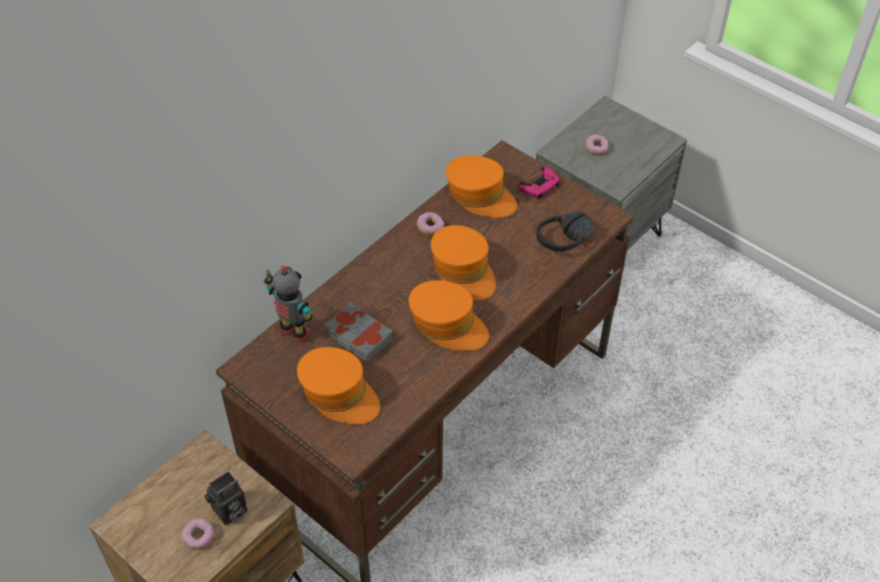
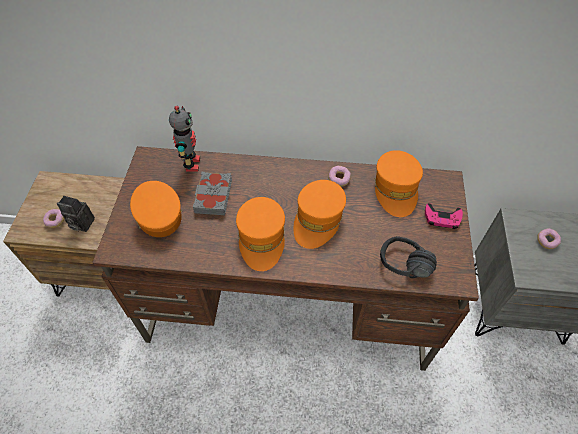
camera: 55 degrees right, 5 degrees up
orange cap [297,347,380,424] -> orange cap turned 150 degrees clockwise [130,181,182,237]

